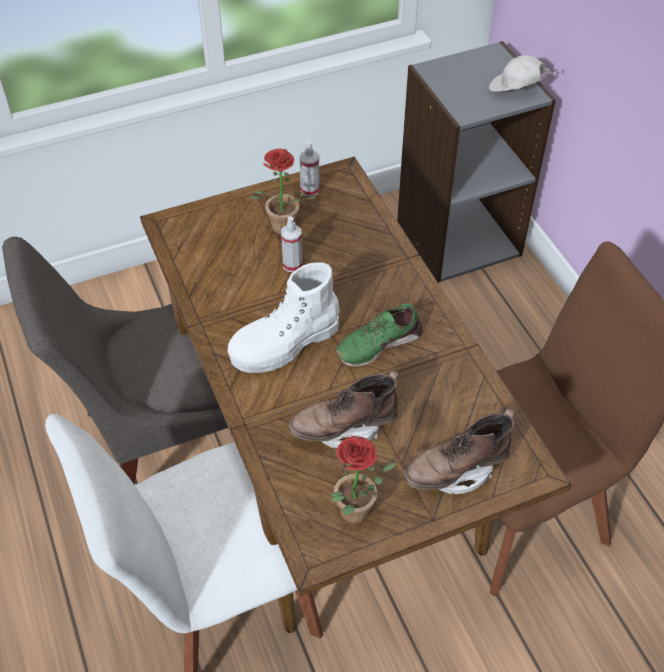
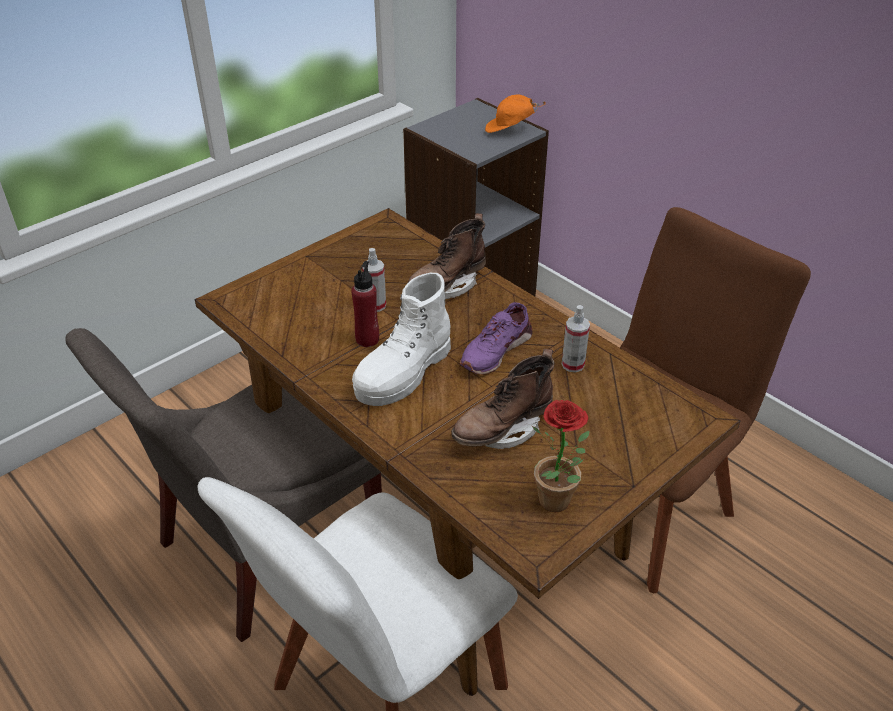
camera: 20 degrees left, 10 degrees down
potted plant [249,149,318,235] -> none
spray bottle [300,141,320,197] -> spray bottle moved to [562,305,590,372]
green shoe [335,303,422,367] -> purple shoe [460,302,533,375]
brown boot [404,408,515,494] -> brown boot moved to [408,213,486,299]
white cap [489,55,558,91] -> orange cap [485,94,546,133]
none -> red bottle [352,261,379,347]

